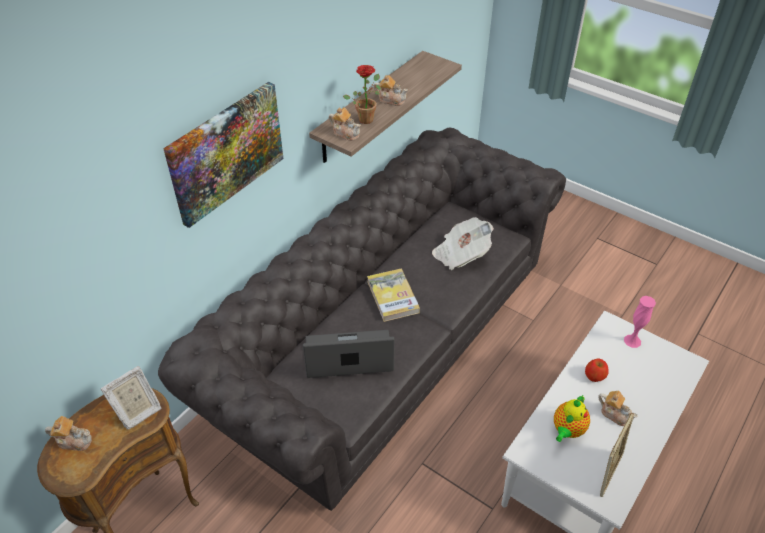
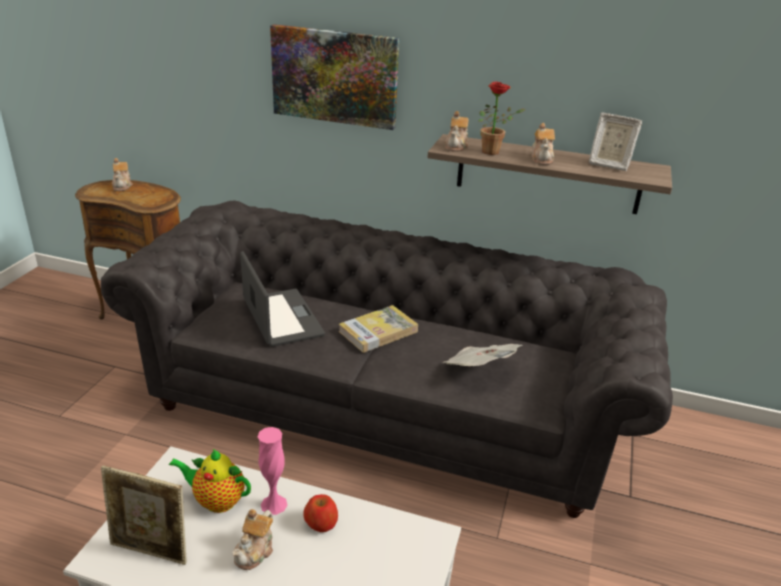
camera: 70 degrees right, 15 degrees down
picture frame [100,366,162,429] -> picture frame moved to [589,112,642,171]
pink vase [624,296,656,348] -> pink vase moved to [258,427,287,515]

